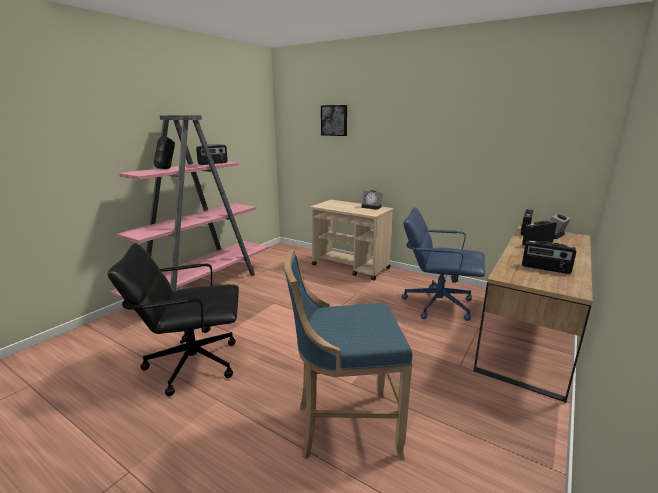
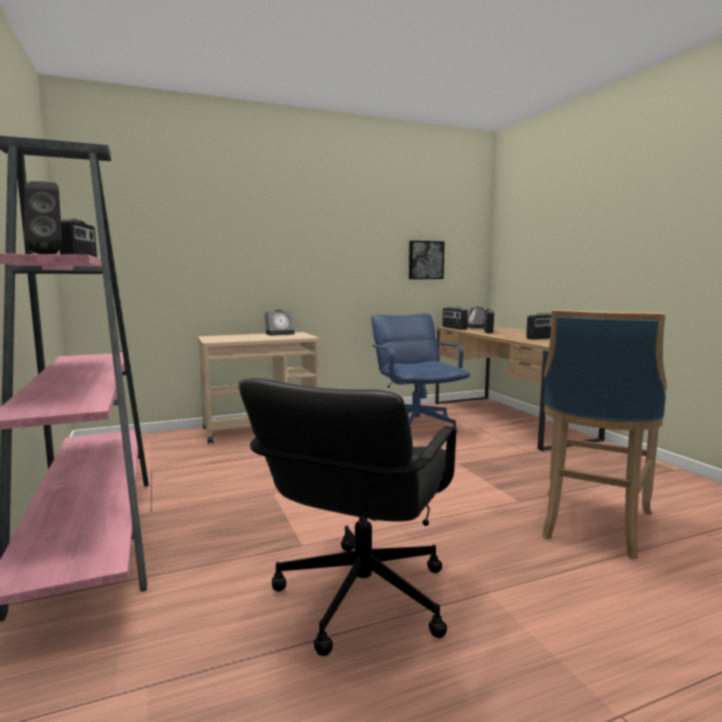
camera: 55 degrees left, 10 degrees down
picture [321,105,347,136] -> picture moved to [409,241,444,279]
blue office chair [402,207,485,321] -> blue office chair turned 105 degrees clockwise [371,313,470,433]

